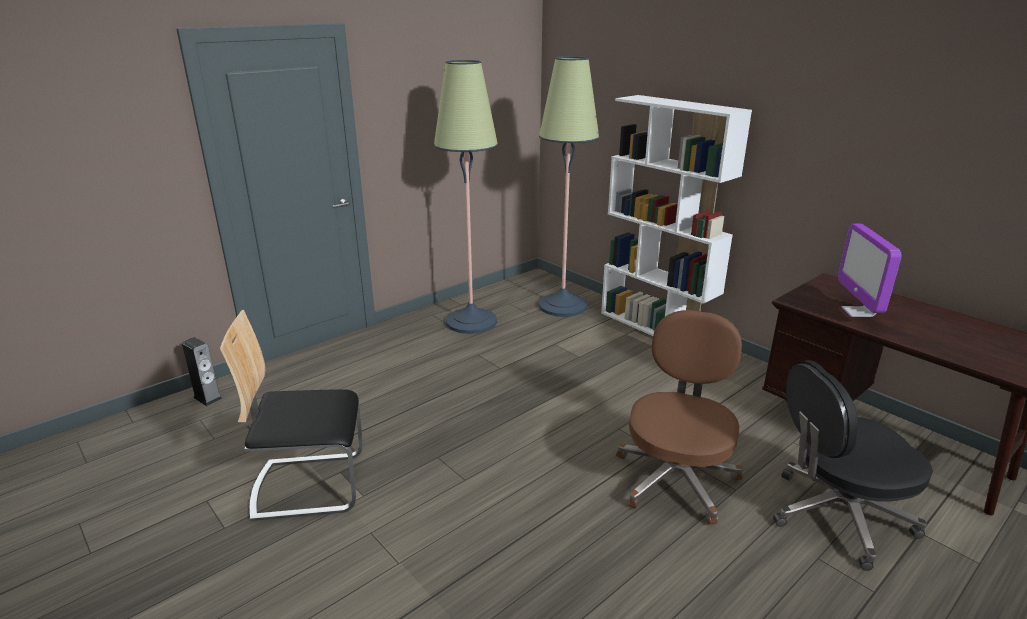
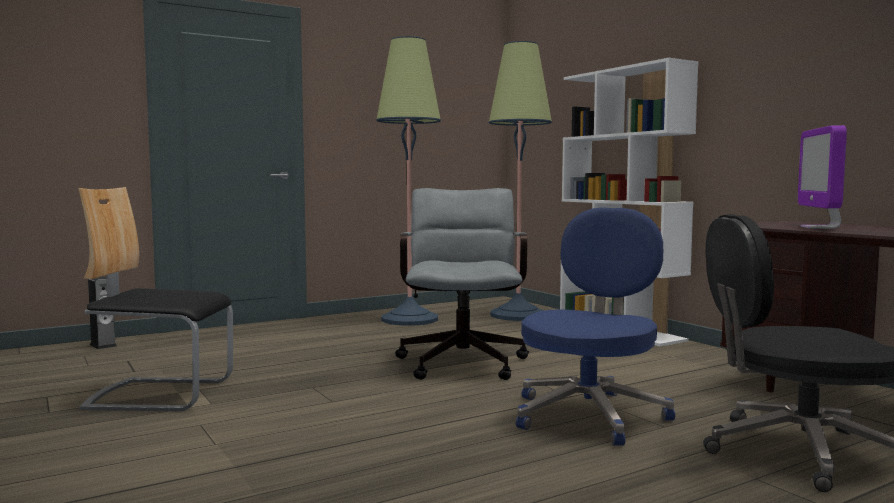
camera: 10 degrees right, 20 degrees down
brown office chair [616,310,743,525] -> blue office chair [516,207,675,446]
none -> grey office chair [395,188,529,380]

